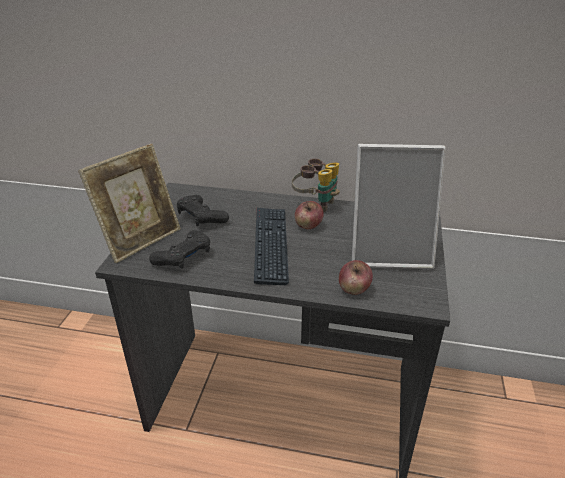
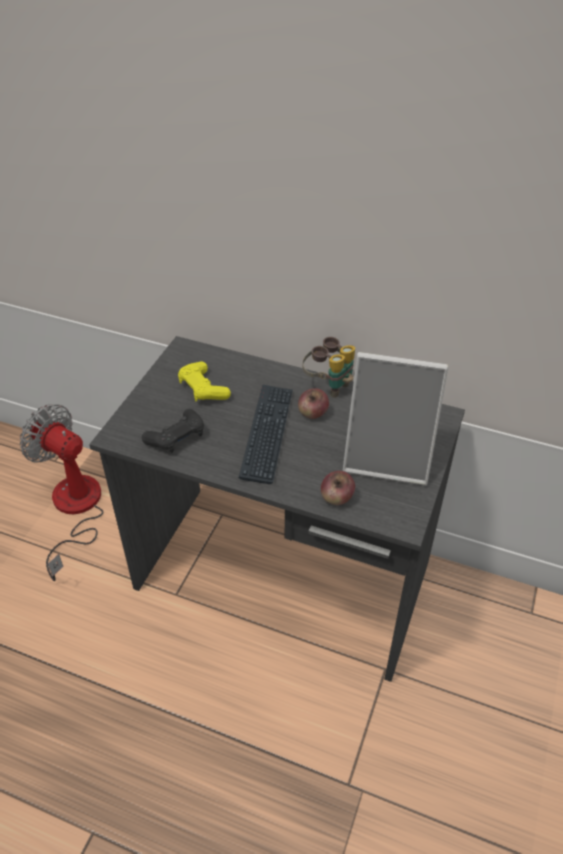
camera: 10 degrees right, 10 degrees up
picture frame [78,144,180,263] -> none
black game controller [177,195,229,226] -> yellow game controller [178,361,231,401]
none -> fan [20,404,104,582]

